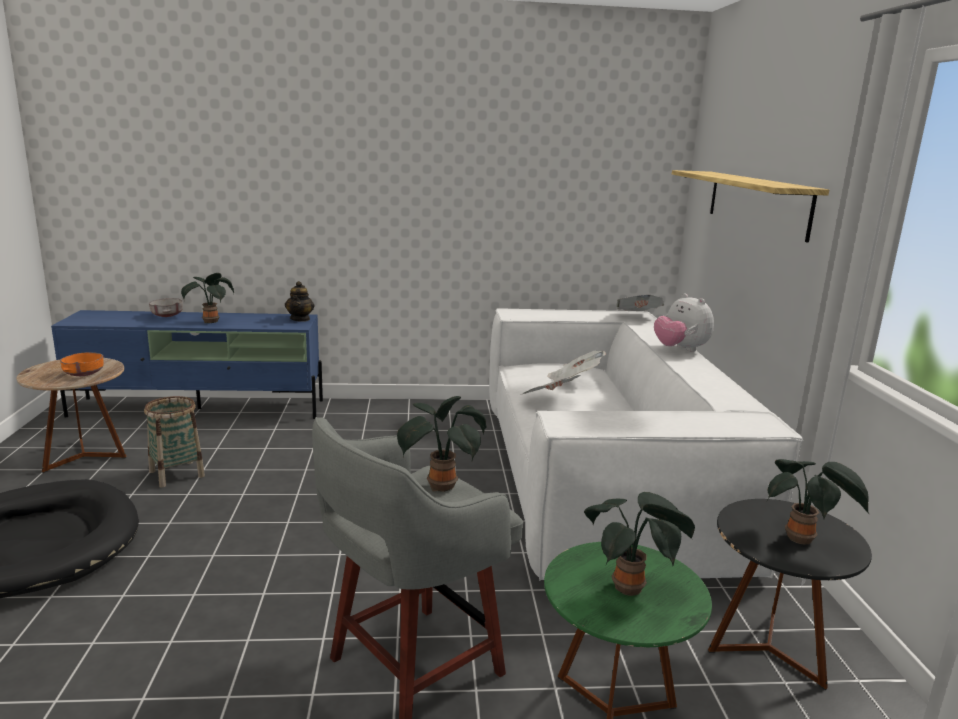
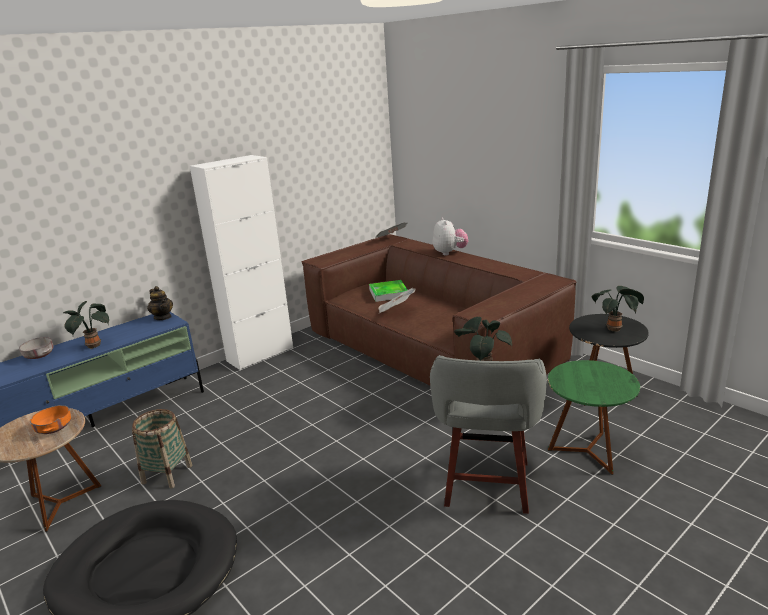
camera: 35 degrees left, 5 degrees up
white sofa [489,308,803,581] -> brown sofa [301,234,576,386]
newspaper [547,350,606,381] -> tray [369,280,408,302]
potted plant [584,492,695,596] -> none
plush toy [654,294,714,352] -> plush toy turned 120 degrees counterclockwise [433,217,468,256]
shelf [672,170,829,243] -> none
none -> white cabinet [190,155,293,370]

